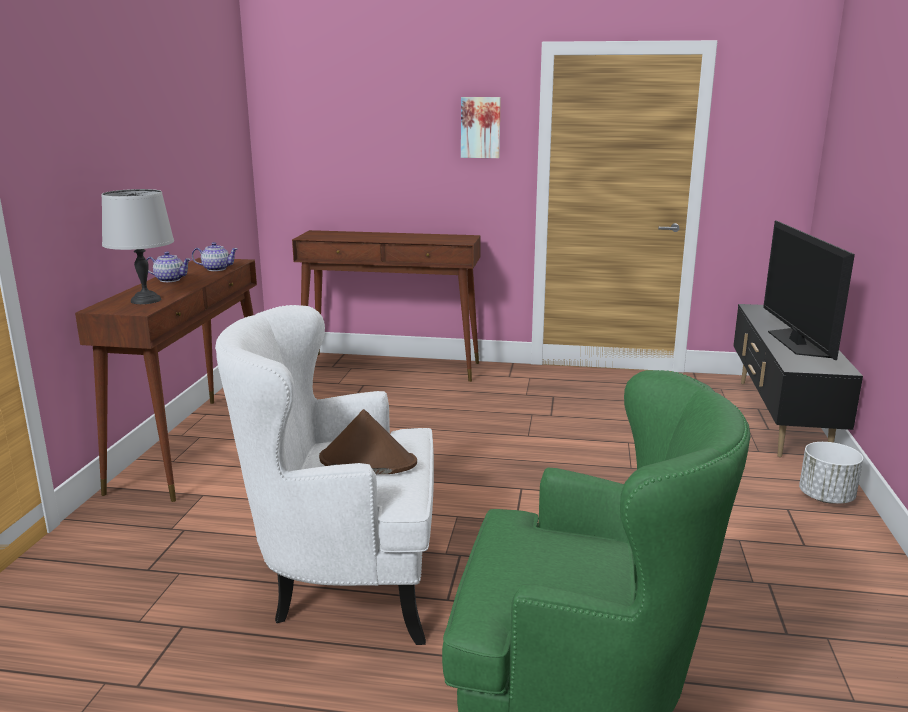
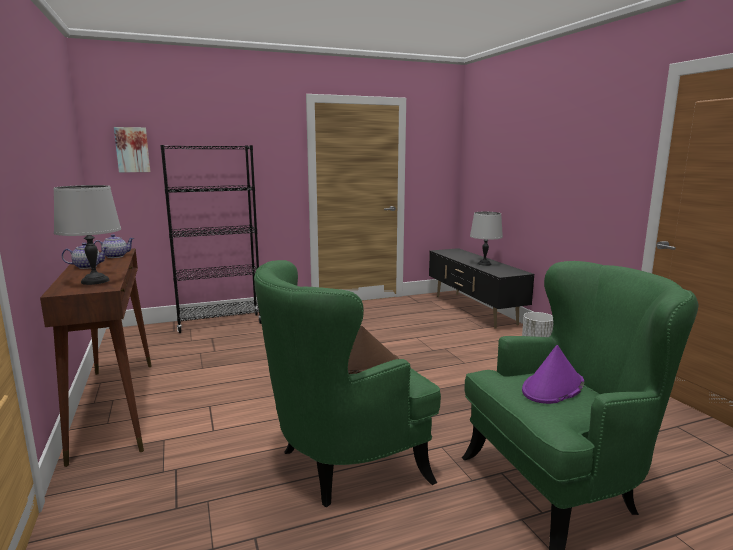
camera: 30 degrees left, 5 degrees down
white armchair [215,305,434,645] -> green armchair [254,260,441,507]
brown console table [292,230,481,382] -> black bookcase [160,145,261,333]
picture [461,97,501,158] -> picture moved to [114,127,150,173]
television [763,220,855,360] -> grey table lamp [470,212,503,266]
none -> purple hat [522,345,584,404]

